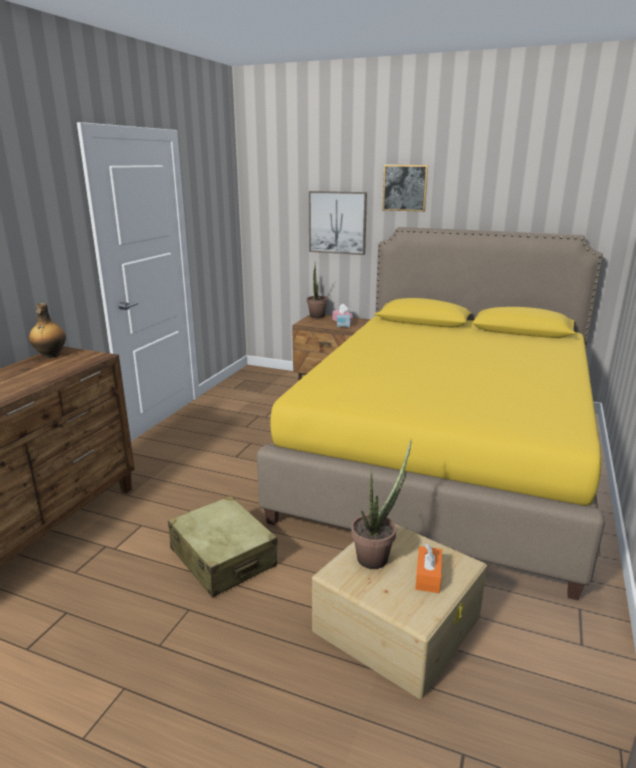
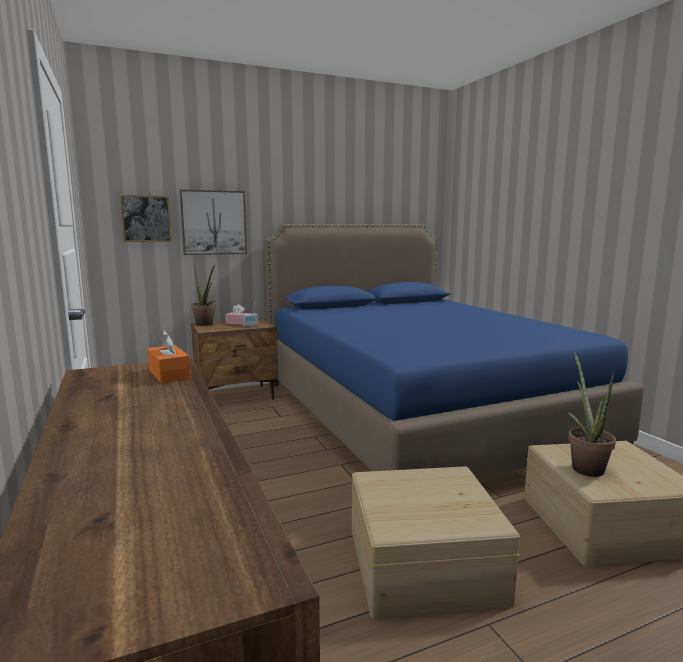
camera: 45 degrees left, 10 degrees down
bottle [29,303,66,358] -> none
beige suitcase [168,496,277,598] -> beige storage box [352,466,520,619]
yellow bed [257,227,605,600] -> blue bed [264,224,644,479]
picture [382,165,428,212] -> picture moved to [120,195,172,242]
orange tissue box [415,544,442,593] -> orange tissue box moved to [147,330,191,383]

